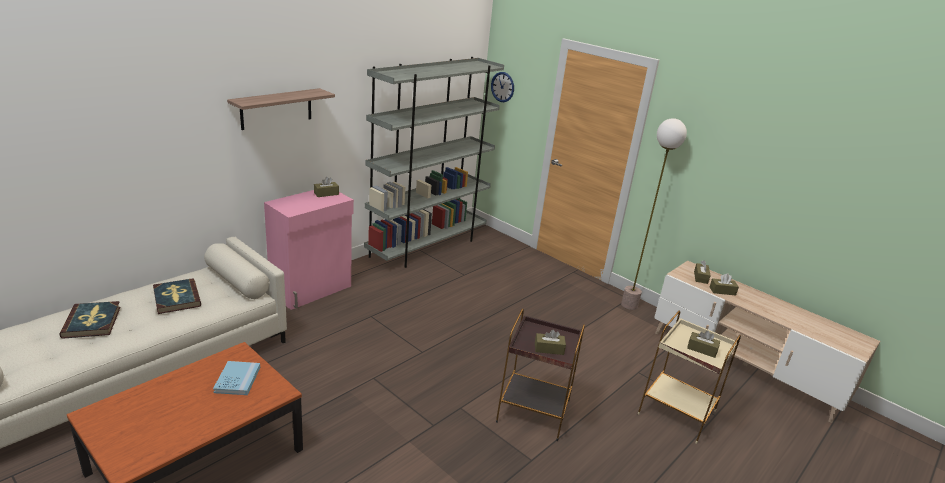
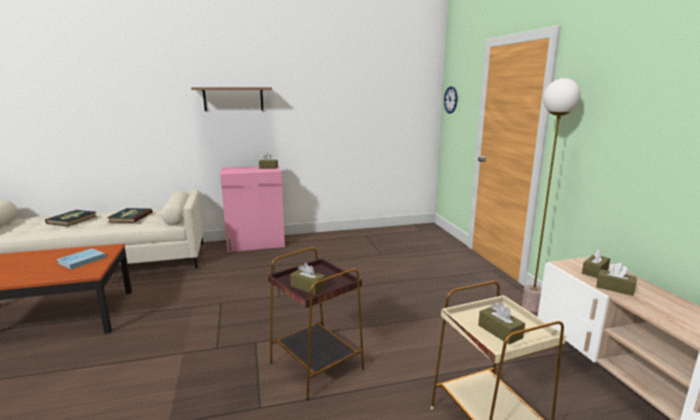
camera: 35 degrees right, 10 degrees down
grey bookcase [364,57,504,268] -> none

